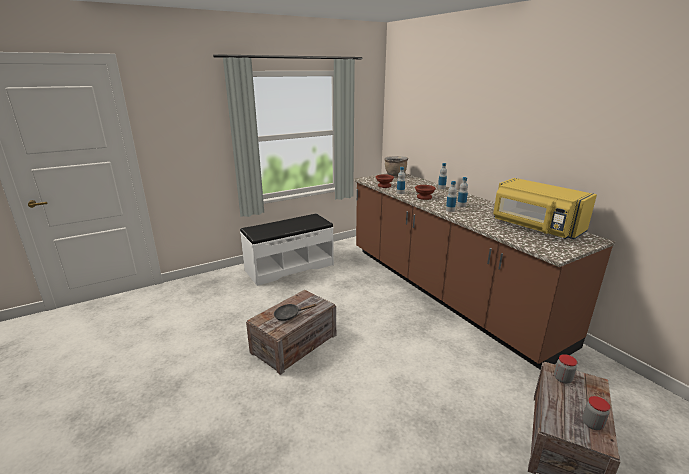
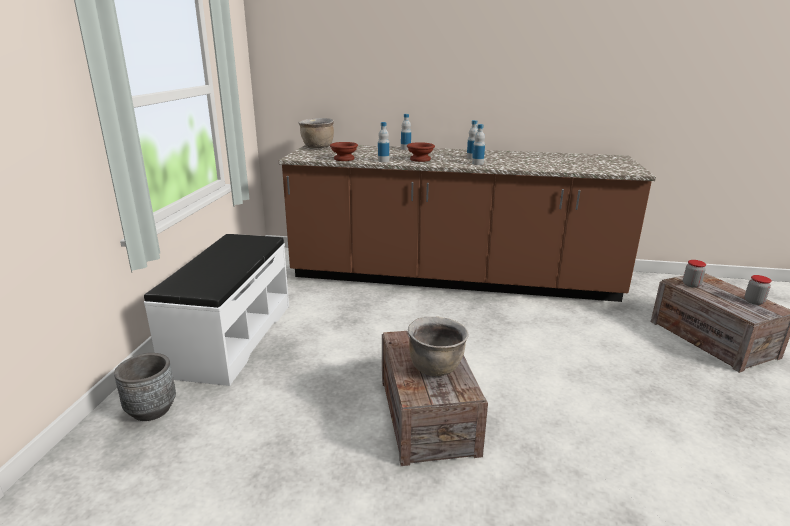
camera: 50 degrees left, 0 degrees up
black frying pan [274,304,317,321] -> brown cooking pot [408,317,469,376]
yellow microwave [493,178,597,239] -> none
none -> grey planter [114,353,176,421]

